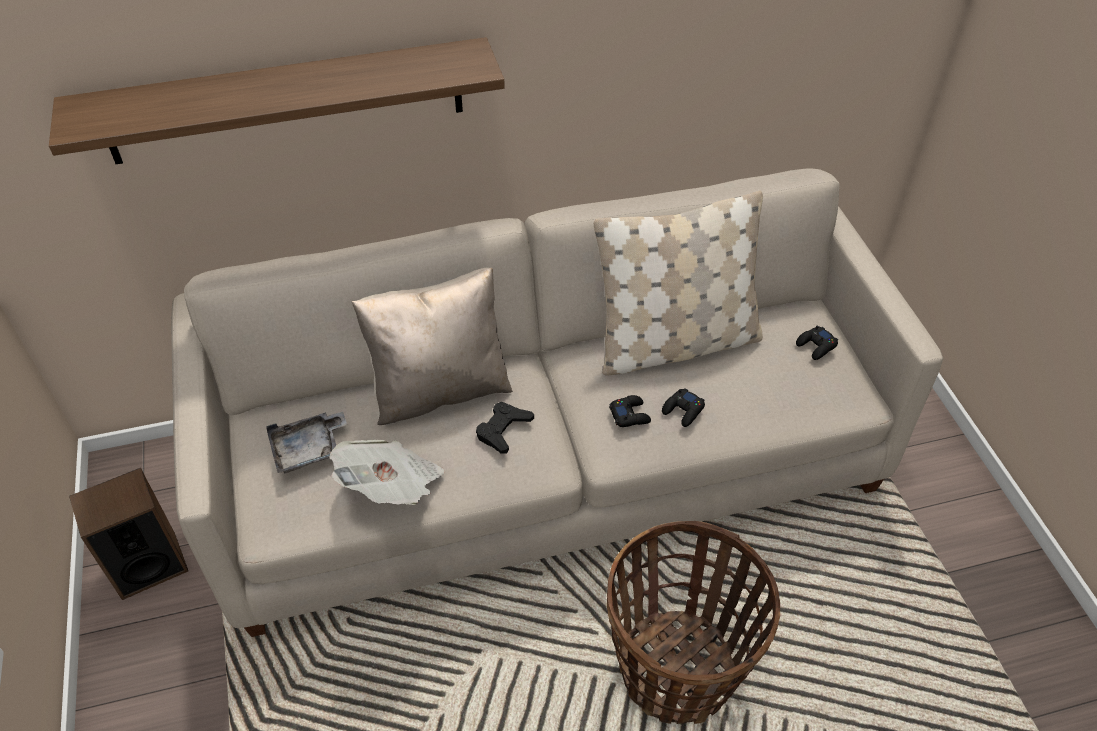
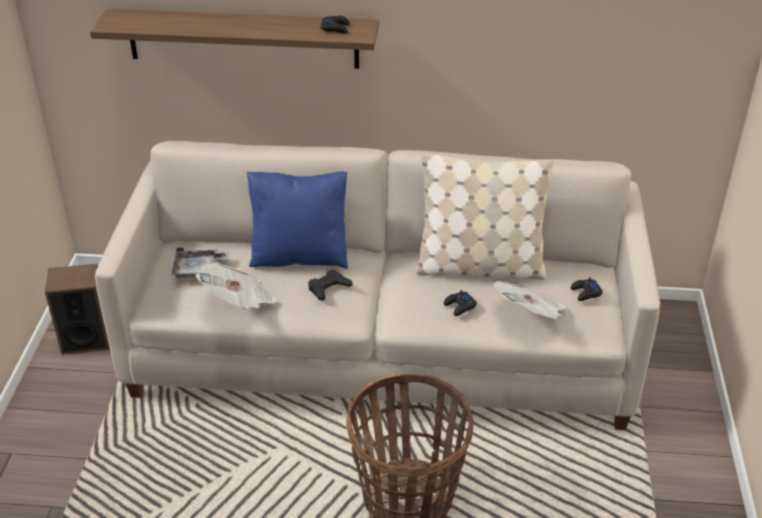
camera: 20 degrees right, 10 degrees down
beige pillow [352,268,513,425] -> blue pillow [247,171,348,269]
black game controller [609,395,651,427] -> black game controller moved to [321,15,350,33]
none -> newspaper [493,281,566,320]

